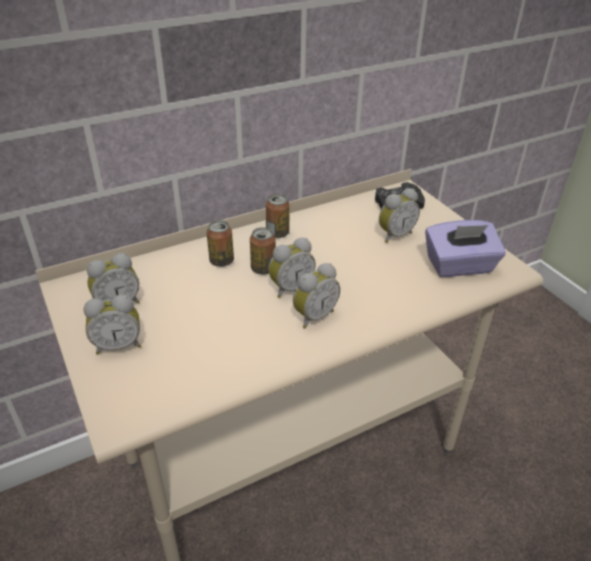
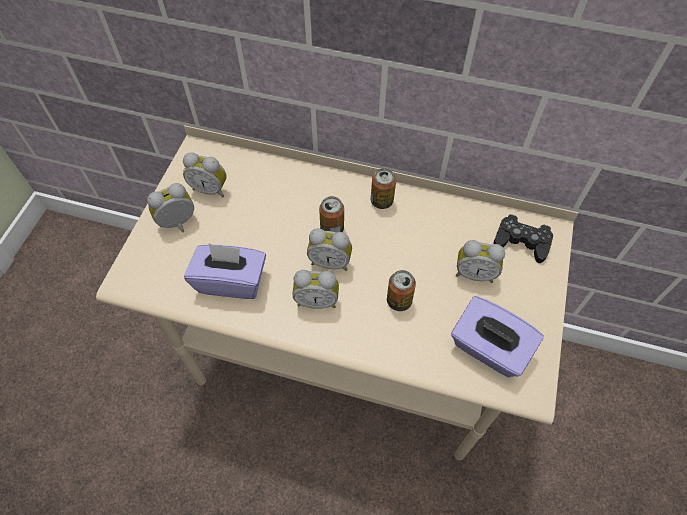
camera: 45 degrees right, 20 degrees up
alarm clock [83,294,141,355] -> alarm clock turned 120 degrees clockwise [147,183,194,232]
can [206,220,234,267] -> can moved to [387,270,416,311]
none -> purple tissue box [184,243,266,299]

